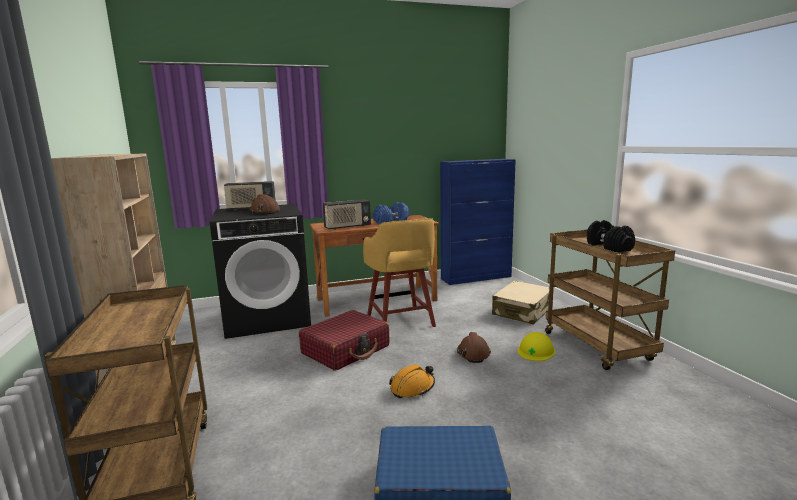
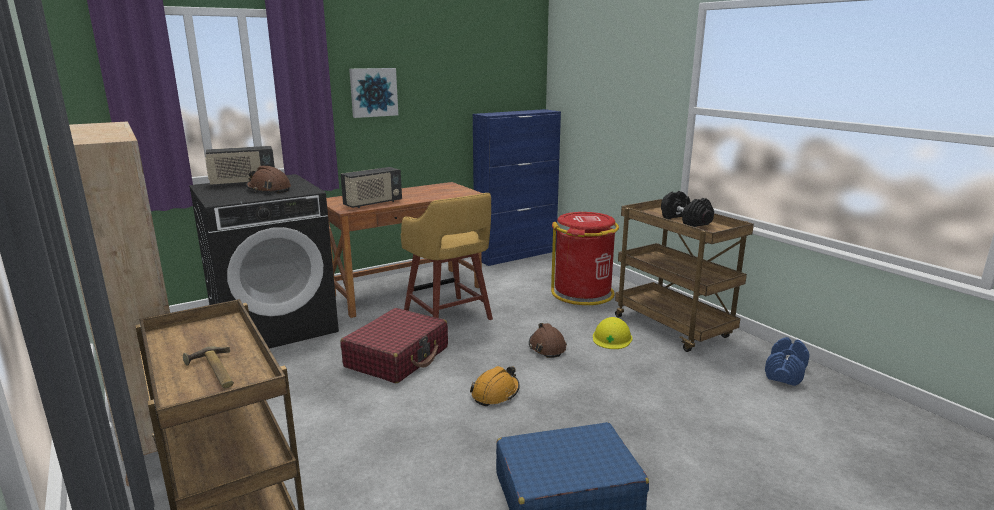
camera: 15 degrees left, 5 degrees up
blue dumbbell [373,202,409,224] -> blue dumbbell moved to [765,337,810,386]
beige suitcase [492,281,554,325] -> red trash can [551,212,619,305]
none -> hammer [183,346,234,388]
none -> picture [349,68,398,118]

